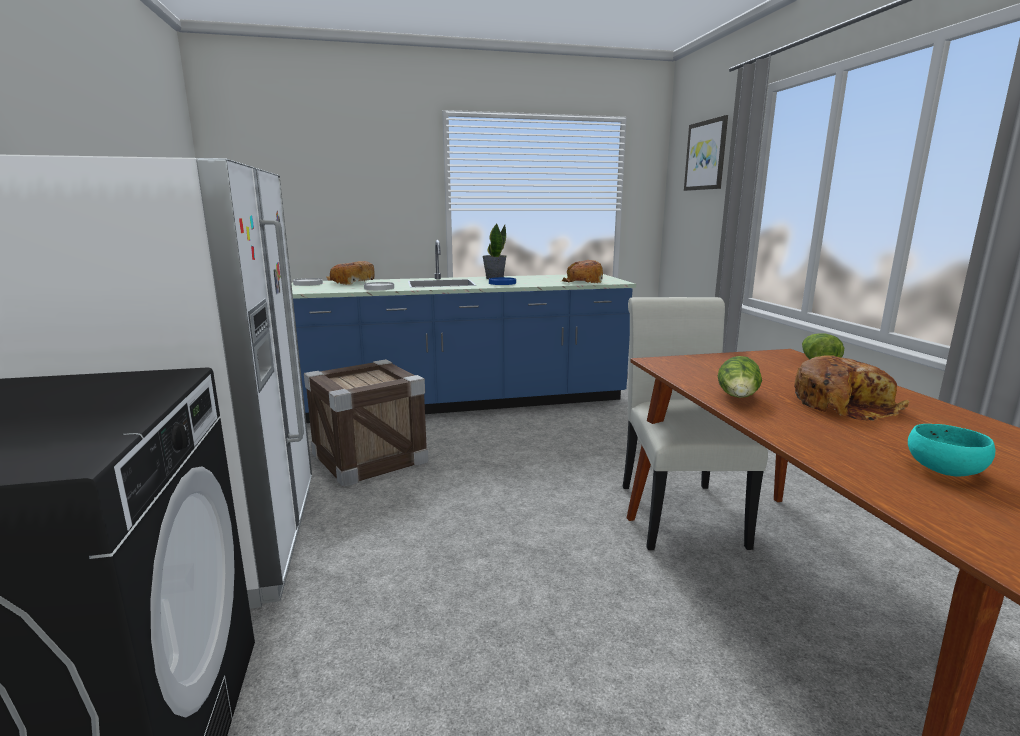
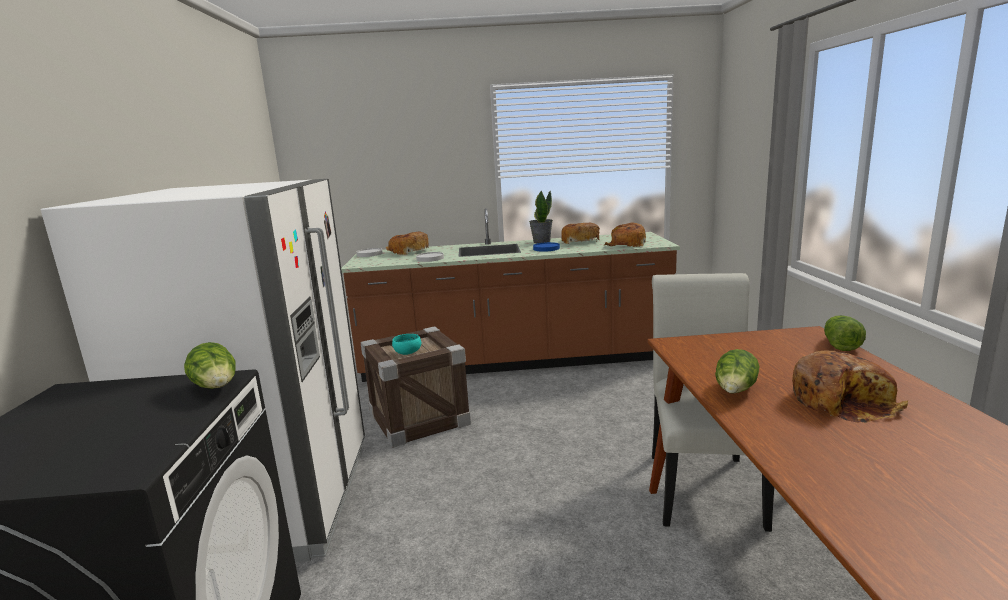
camera: 10 degrees right, 0 degrees up
blue counter [291,240,636,423] -> brown counter [341,208,680,382]
picture [684,115,728,191] -> none
turquoise bowl [908,424,995,476] -> turquoise bowl moved to [392,334,421,355]
none -> lettuce [184,342,236,389]
none -> bread [561,223,600,244]

